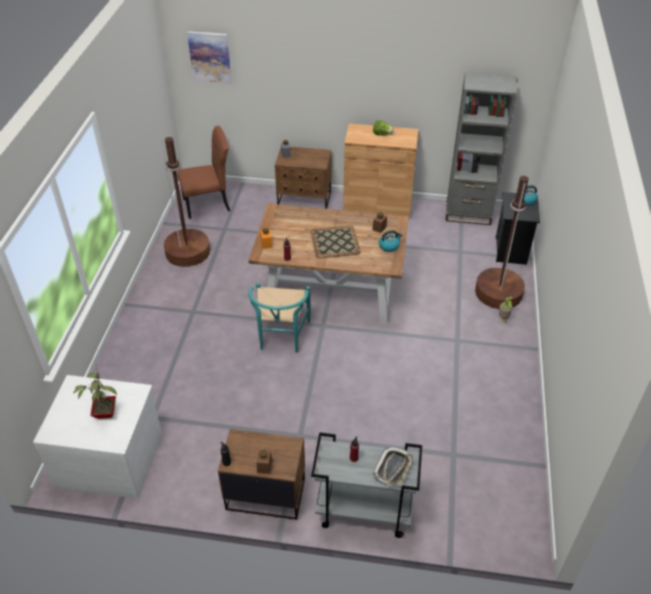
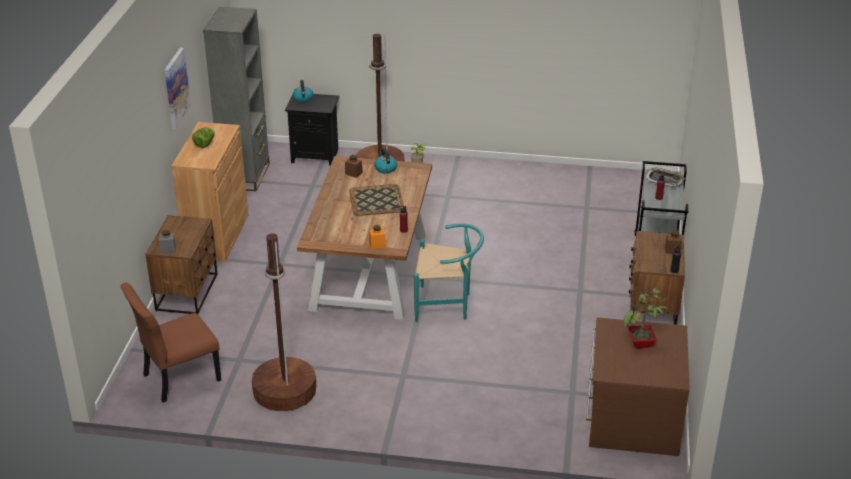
camera: 90 degrees left, 10 degrees down
white dresser [33,375,162,499] -> brown dresser [586,317,690,456]
brown chair [177,126,230,219] -> brown chair turned 105 degrees counterclockwise [121,283,221,403]
picture [187,31,232,84] -> picture moved to [165,48,191,129]

